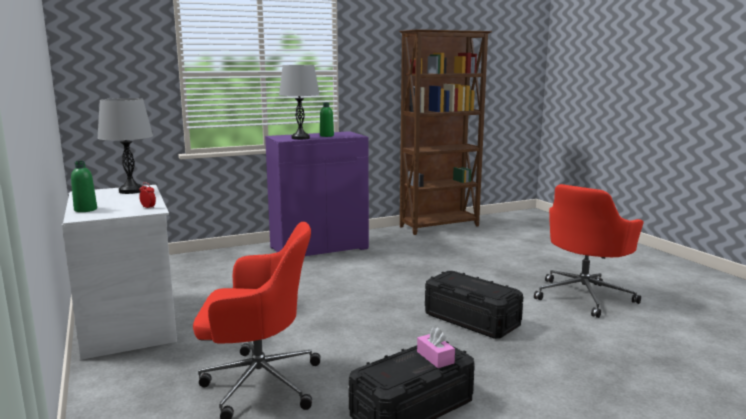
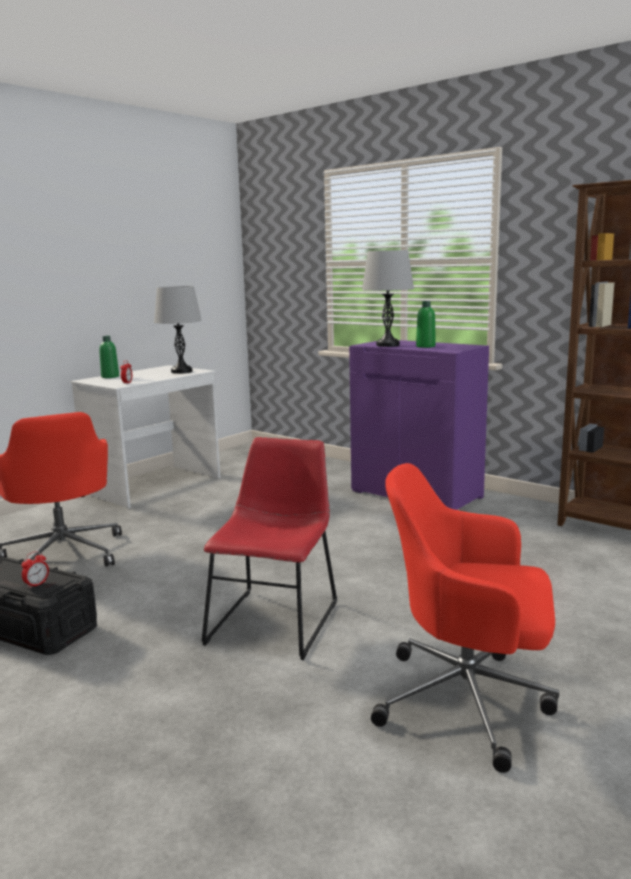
camera: 65 degrees right, 0 degrees up
pink tissue box [417,328,455,368] -> alarm clock [21,551,49,589]
black storage box [425,271,523,339] -> red chair [201,437,337,660]

